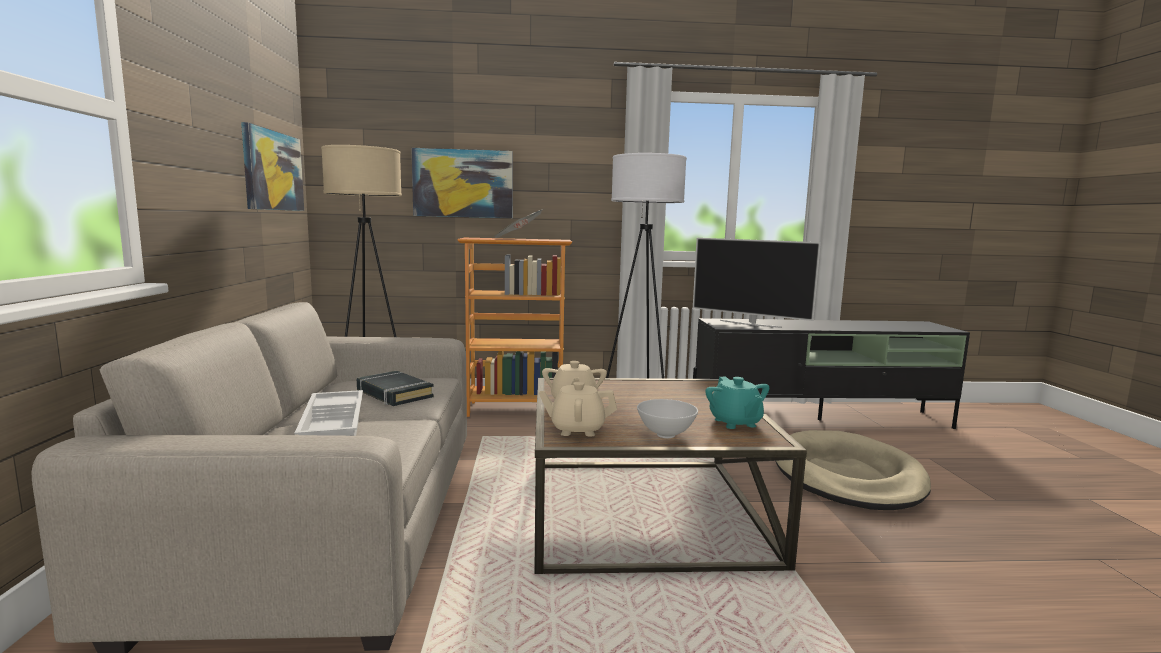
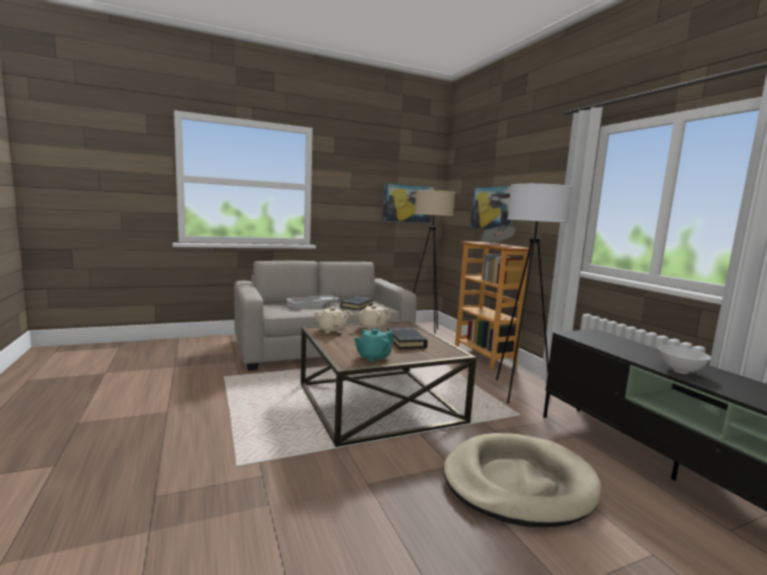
camera: 70 degrees right, 0 degrees up
white bowl [637,399,698,438] -> white bowl moved to [659,346,711,374]
television [693,238,821,328] -> none
none -> black book [387,327,428,349]

